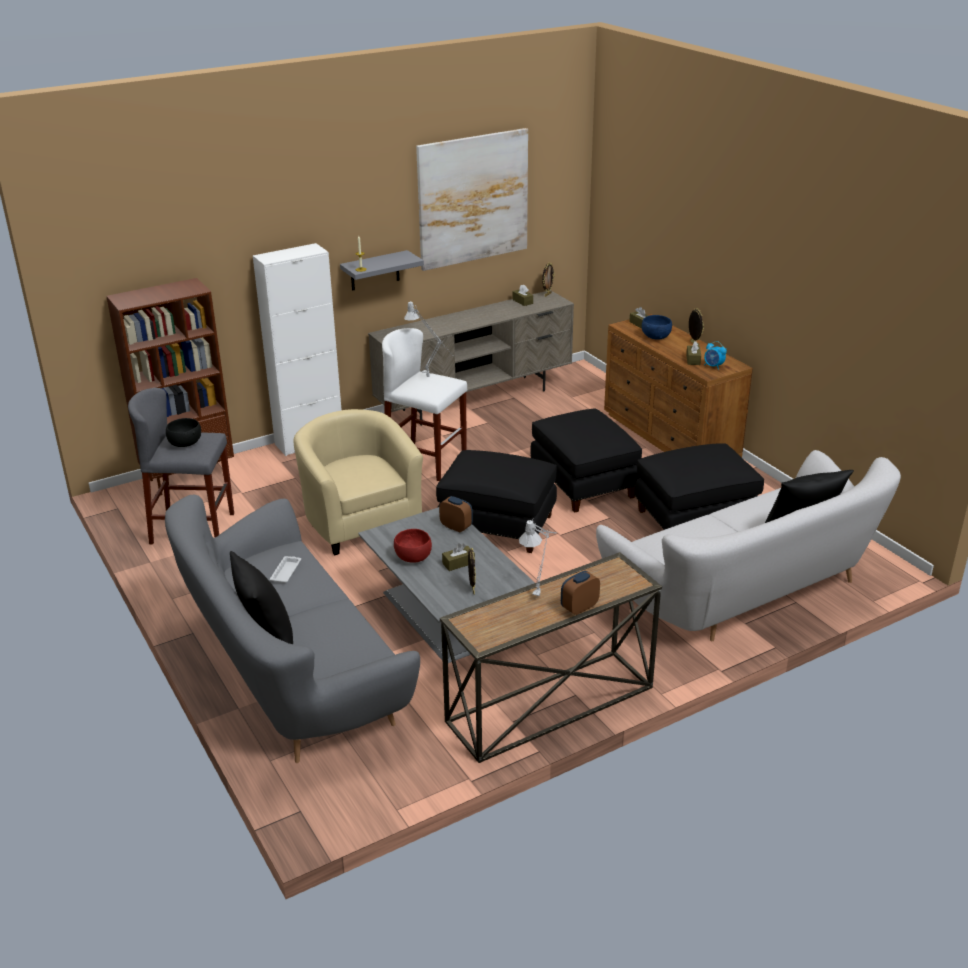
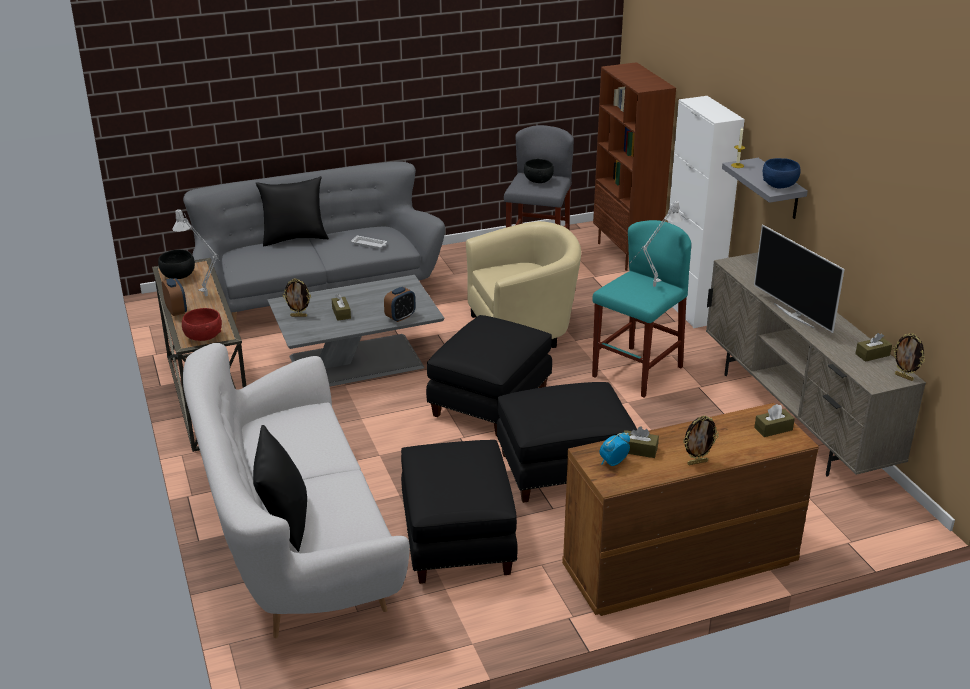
camera: 100 degrees right, 0 degrees up
white stool [382,328,467,481] -> turquoise stool [592,220,691,397]
red bowl [394,529,432,563] -> red bowl moved to [182,308,222,341]
picture [416,128,528,271] -> none
blue bowl [642,315,672,340] -> blue bowl moved to [763,158,800,189]
none -> black bowl [158,249,195,279]
none -> television [754,224,845,333]

